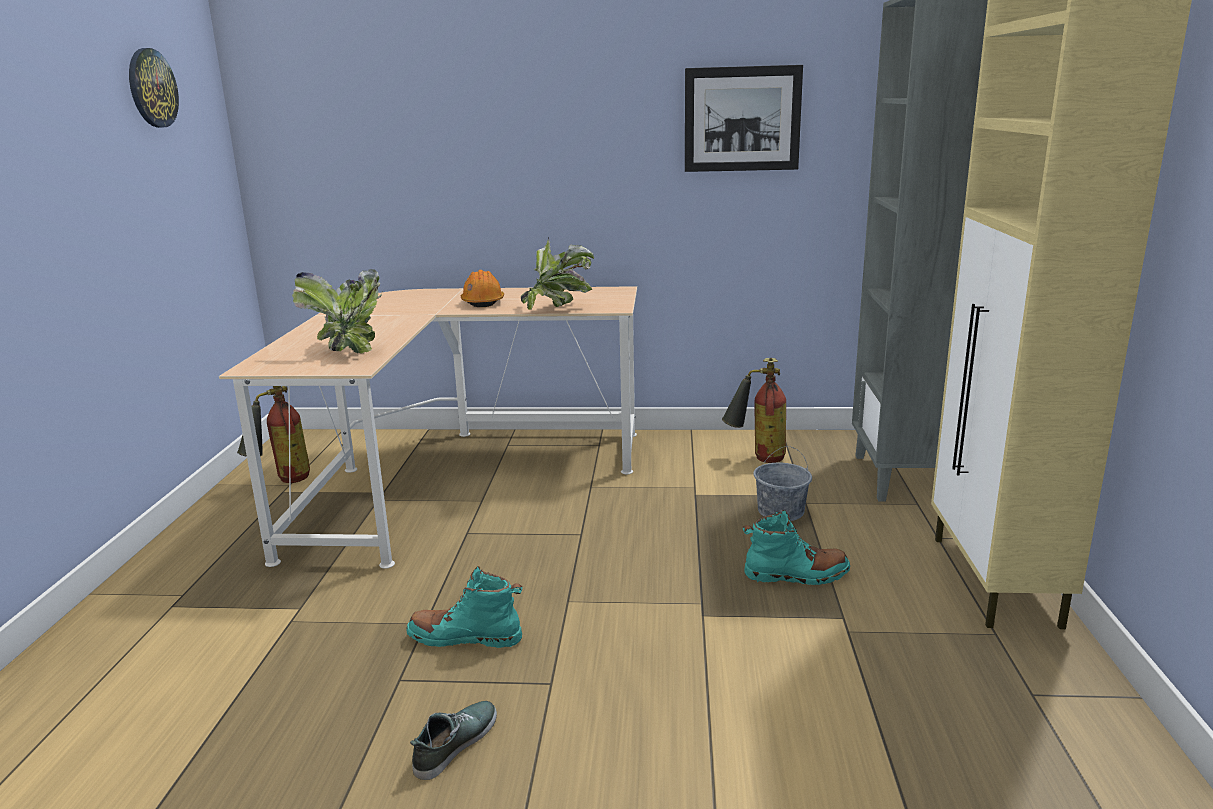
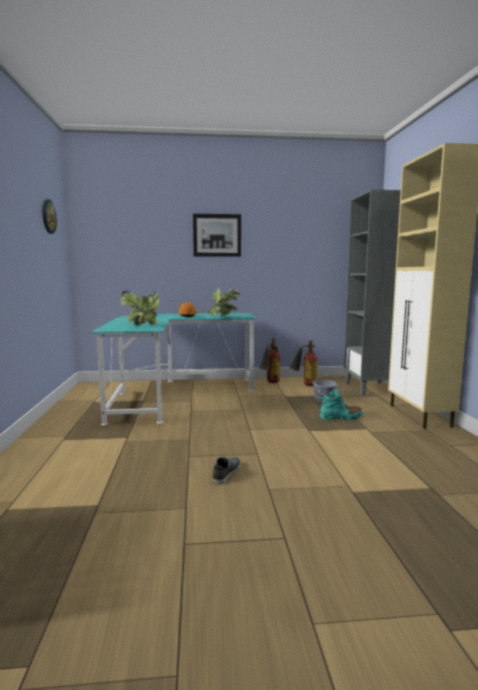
camera: 10 degrees left, 10 degrees down
beige desk [219,286,637,569] -> turquoise desk [91,313,256,425]
fire extinguisher [237,386,310,483] -> fire extinguisher moved to [260,338,281,383]
turquoise boot [406,566,522,648] -> none
picture [685,65,803,172] -> picture moved to [193,214,241,257]

